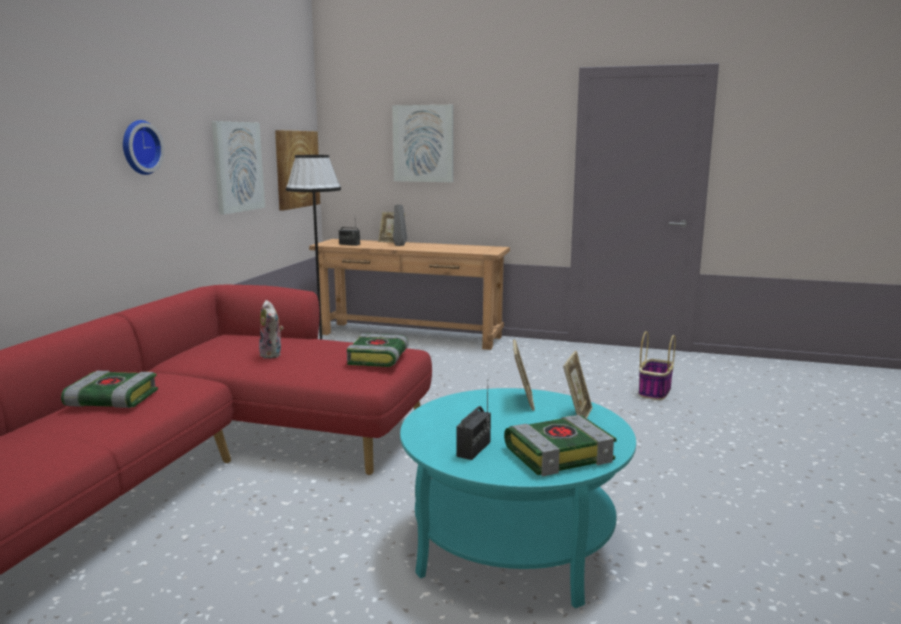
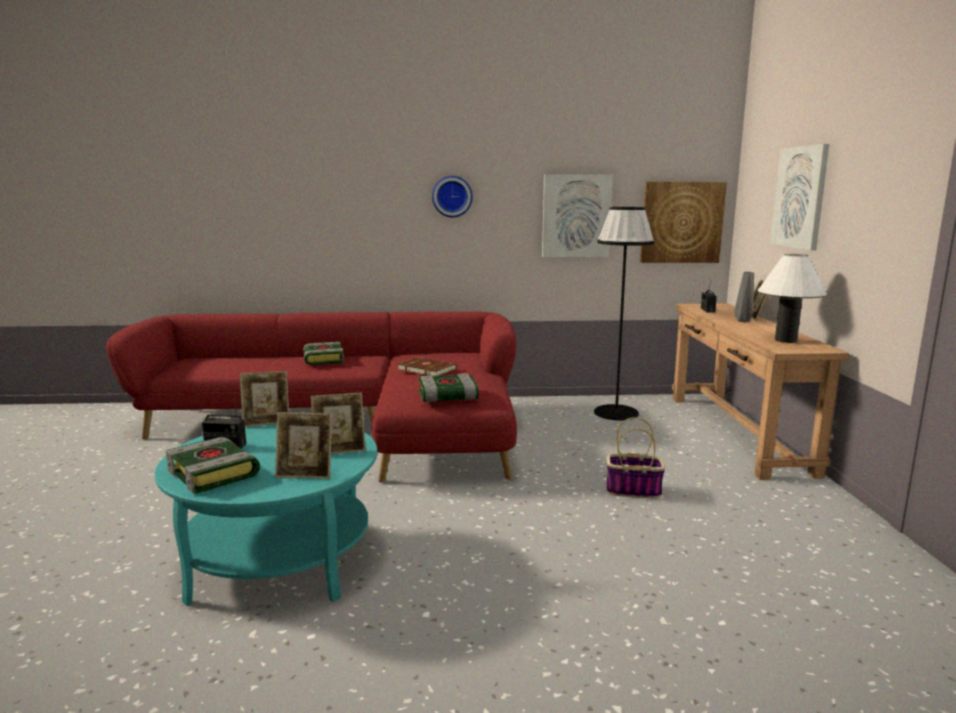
camera: 70 degrees right, 0 degrees up
plush toy [259,300,283,359] -> brown book [398,357,457,376]
basket [639,331,676,400] -> basket moved to [606,417,665,498]
none -> picture frame [240,371,289,427]
none -> white table lamp [757,254,827,343]

